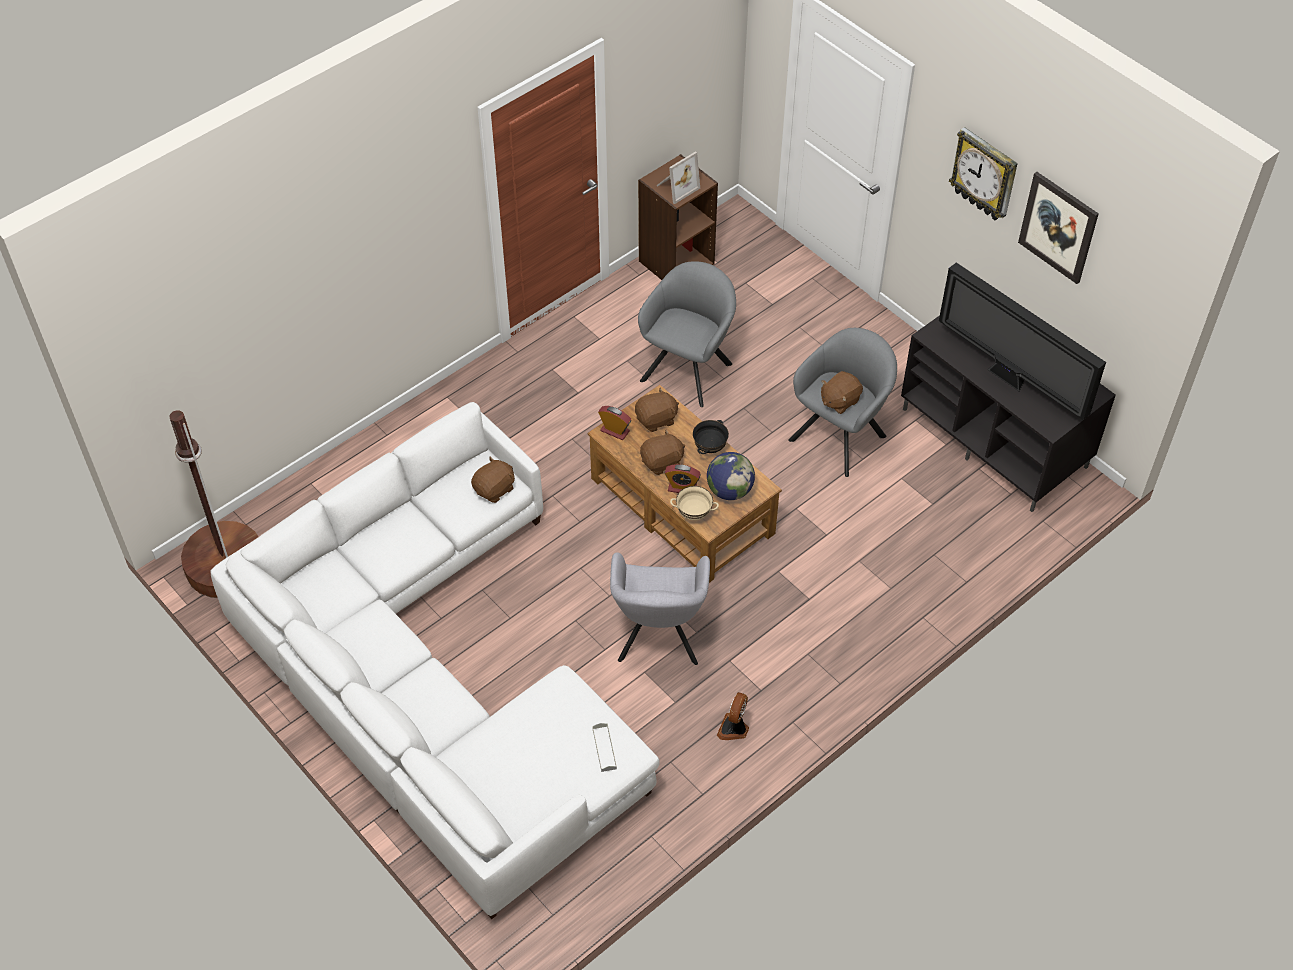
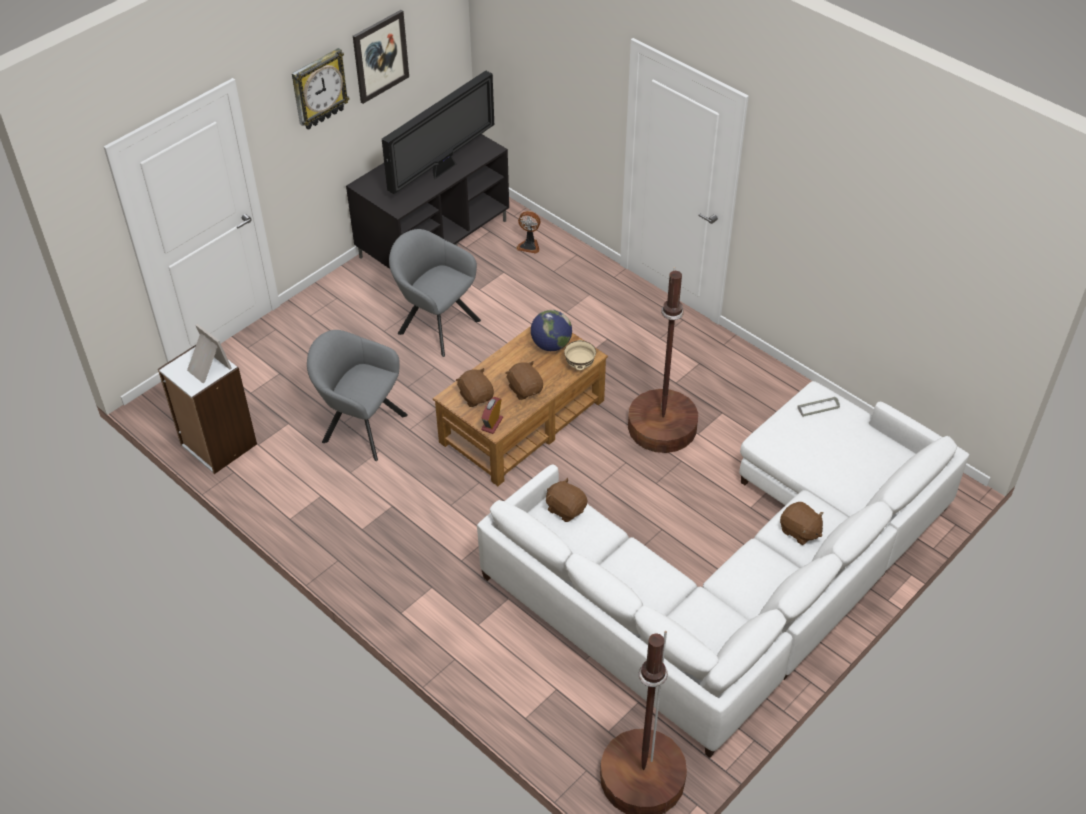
camera: 95 degrees left, 5 degrees down
grey armchair [610,552,710,665] -> brown floor lamp [628,267,698,453]
brown bookcase [638,154,718,280] -> white bookcase [158,345,257,474]
alarm clock [665,464,701,493] -> none
black bowl [693,420,729,454] -> none
fan [717,692,749,740] -> fan moved to [516,211,541,254]
brown plush toy [821,371,863,414] -> brown plush toy moved to [780,502,824,545]

